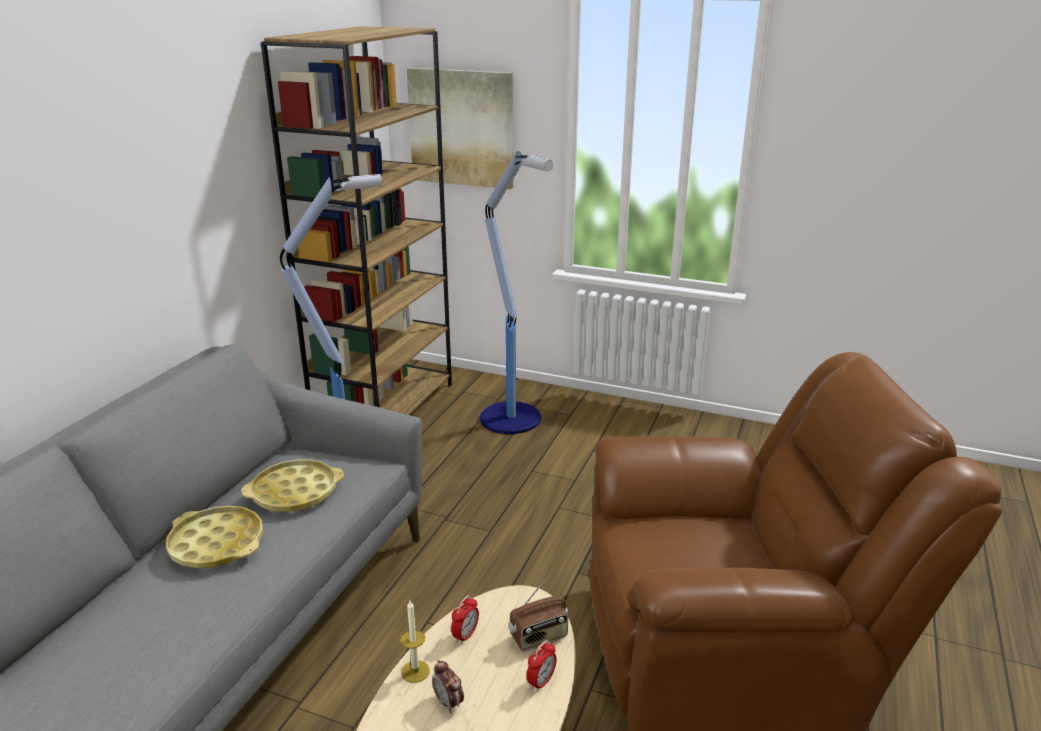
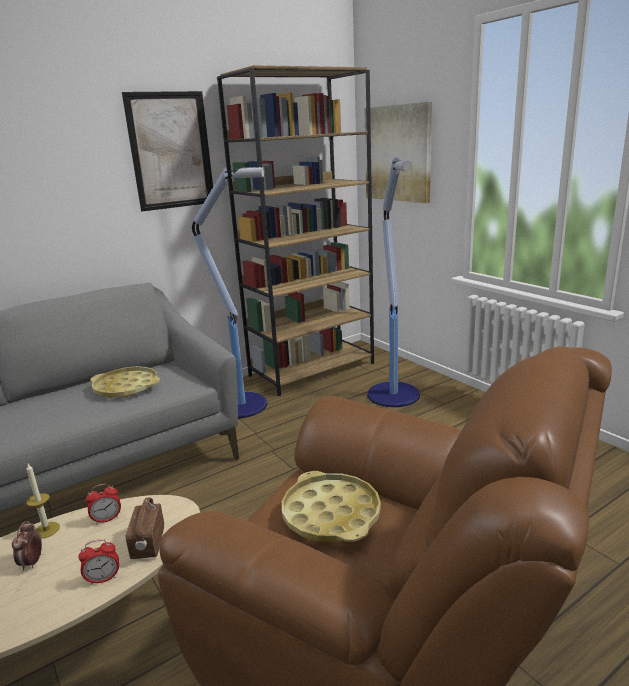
camera: 35 degrees right, 5 degrees down
yellow tray [166,506,263,568] -> yellow tray moved to [282,471,381,542]
radio [508,580,568,651] -> radio turned 75 degrees clockwise [125,497,164,559]
none -> picture [122,91,213,211]

